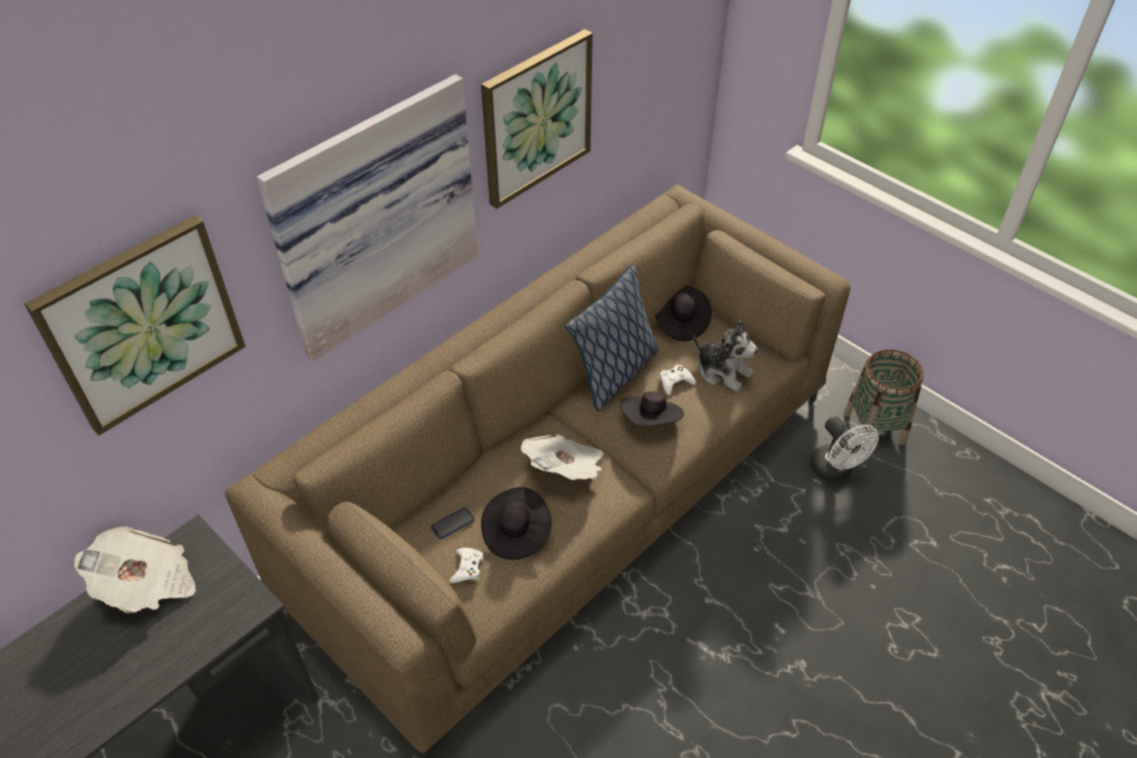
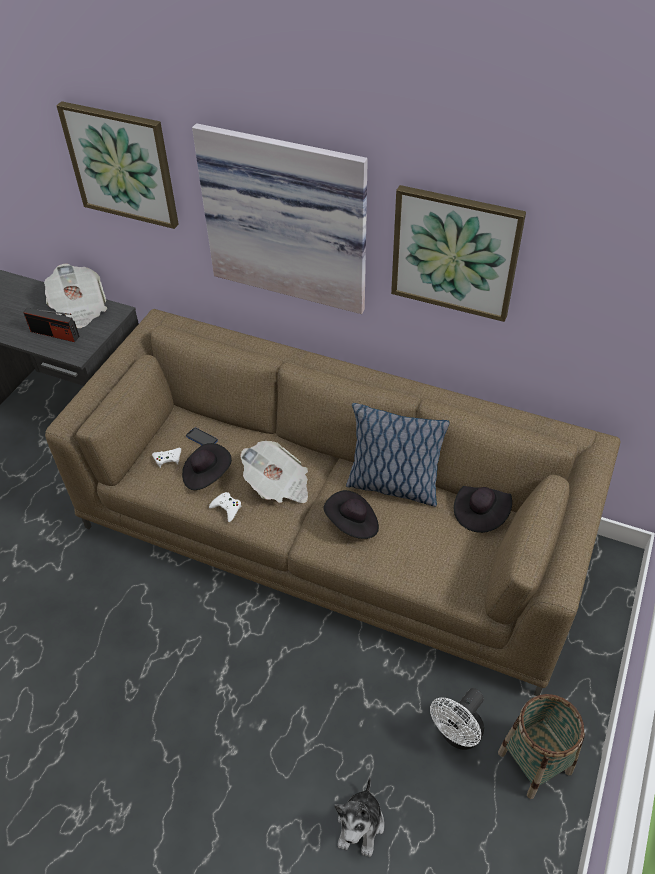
camera: 70 degrees right, 0 degrees up
white game controller [660,365,696,395] -> white game controller moved to [209,492,241,522]
plush toy [693,320,758,392] -> plush toy moved to [335,777,384,857]
none -> radio [23,308,80,342]

